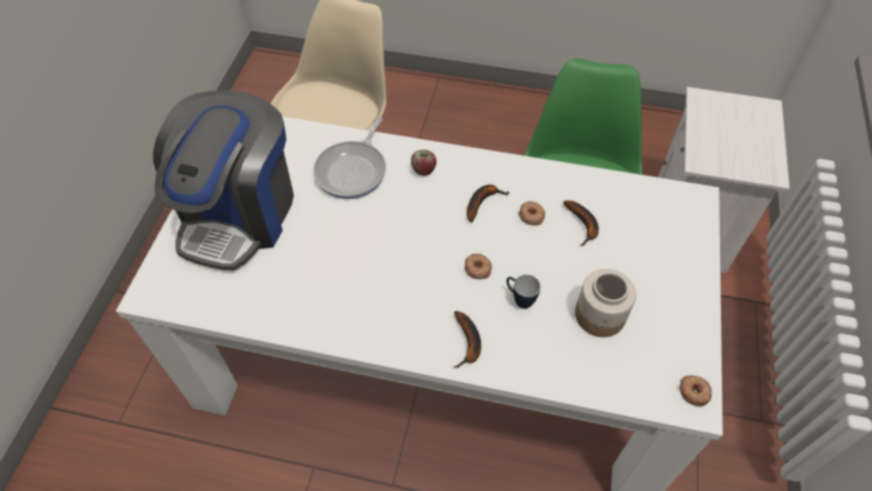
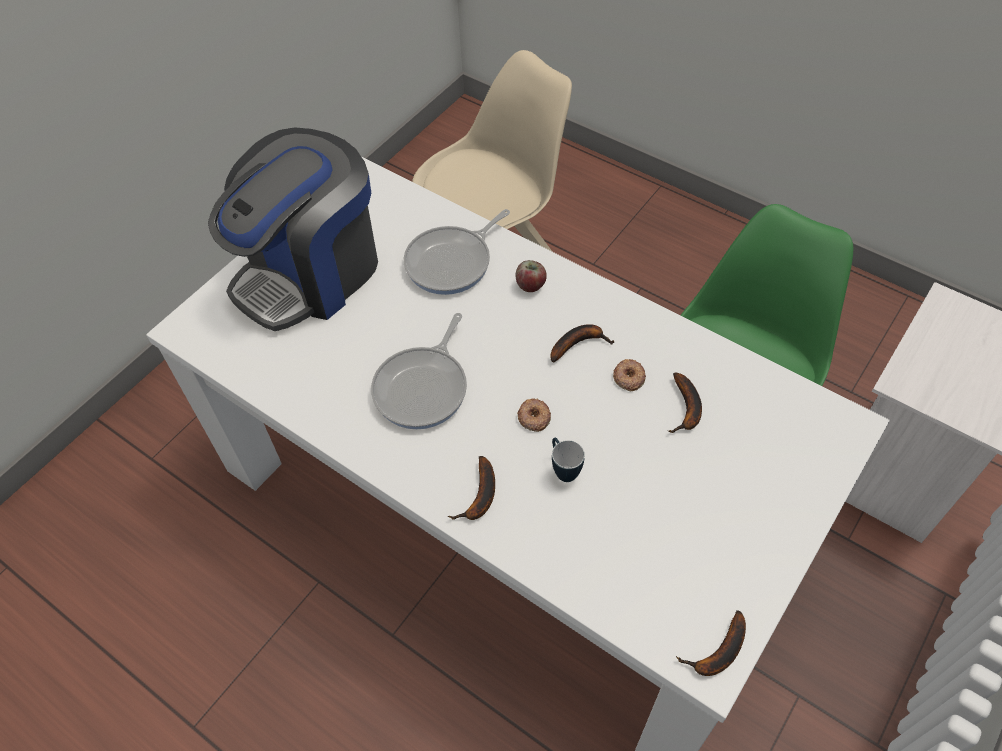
camera: 25 degrees right, 0 degrees up
jar [575,269,636,337] -> none
donut [679,375,712,407] -> banana [676,610,746,676]
none -> frying pan [371,313,467,430]

